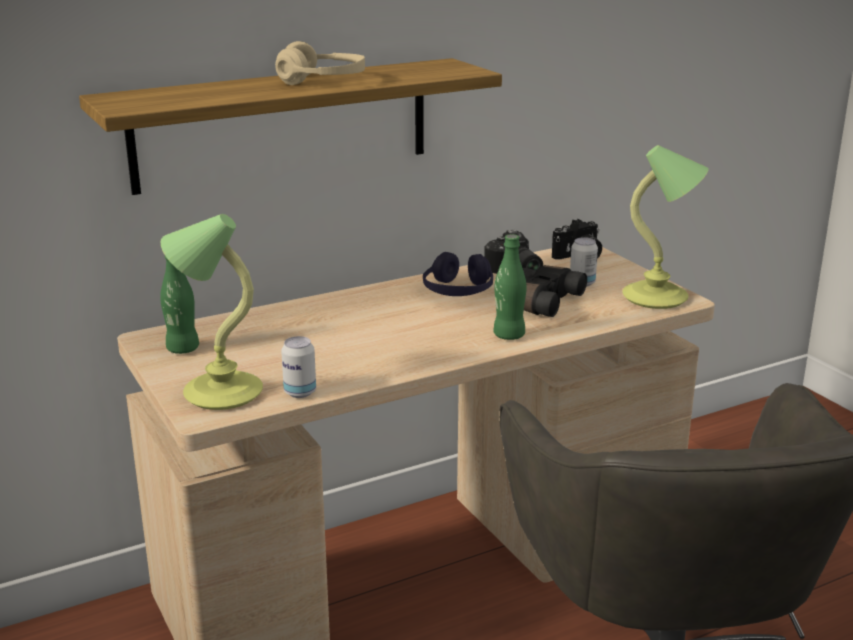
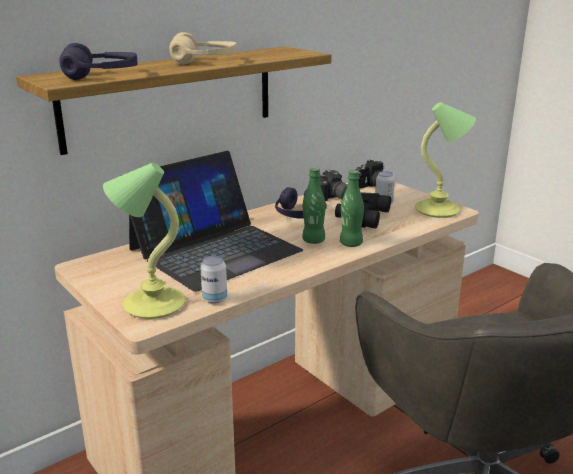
camera: 10 degrees left, 0 degrees up
green bottle [160,256,199,354] -> green bottle moved to [303,167,326,244]
none -> purple headphones [59,43,138,80]
none -> laptop [121,151,303,292]

